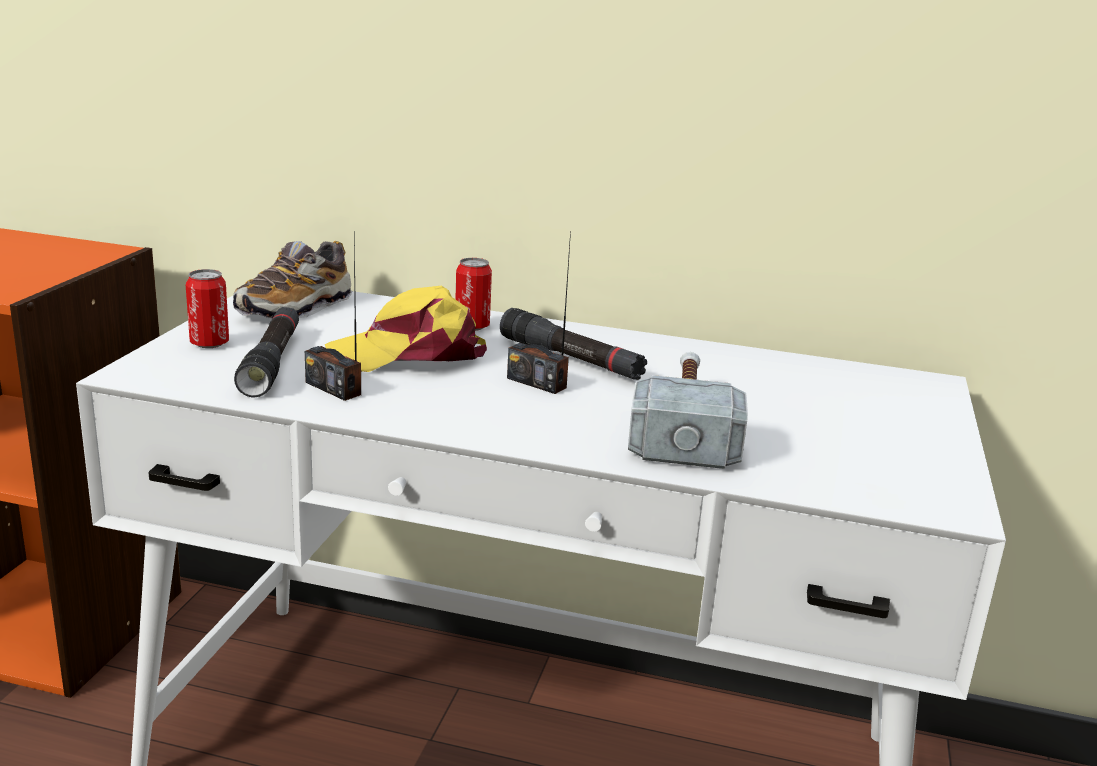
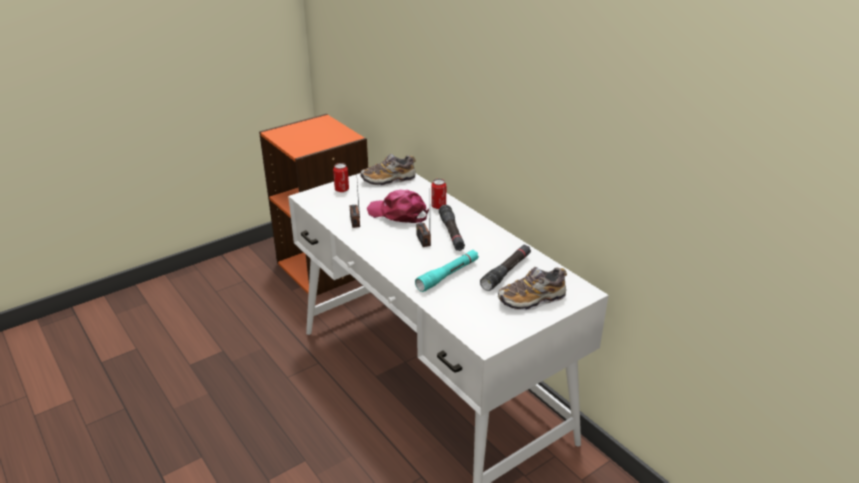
camera: 40 degrees right, 10 degrees up
black flashlight [234,307,299,397] -> black flashlight moved to [480,245,531,291]
yellow cap [325,286,487,372] -> pink cap [367,190,429,223]
hammer [628,352,748,469] -> turquoise flashlight [415,250,479,292]
none -> shoe [498,267,567,310]

